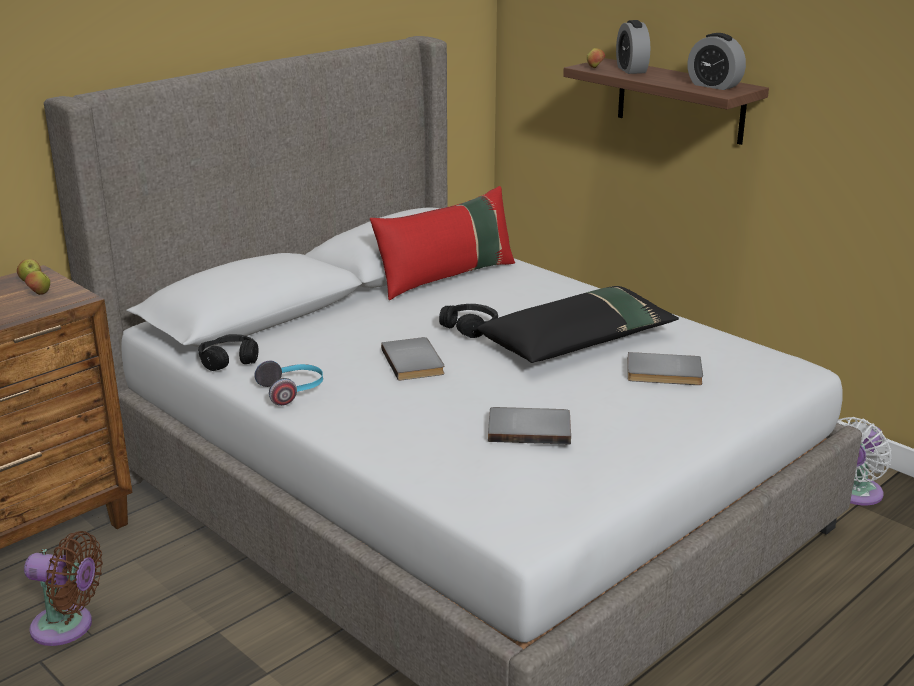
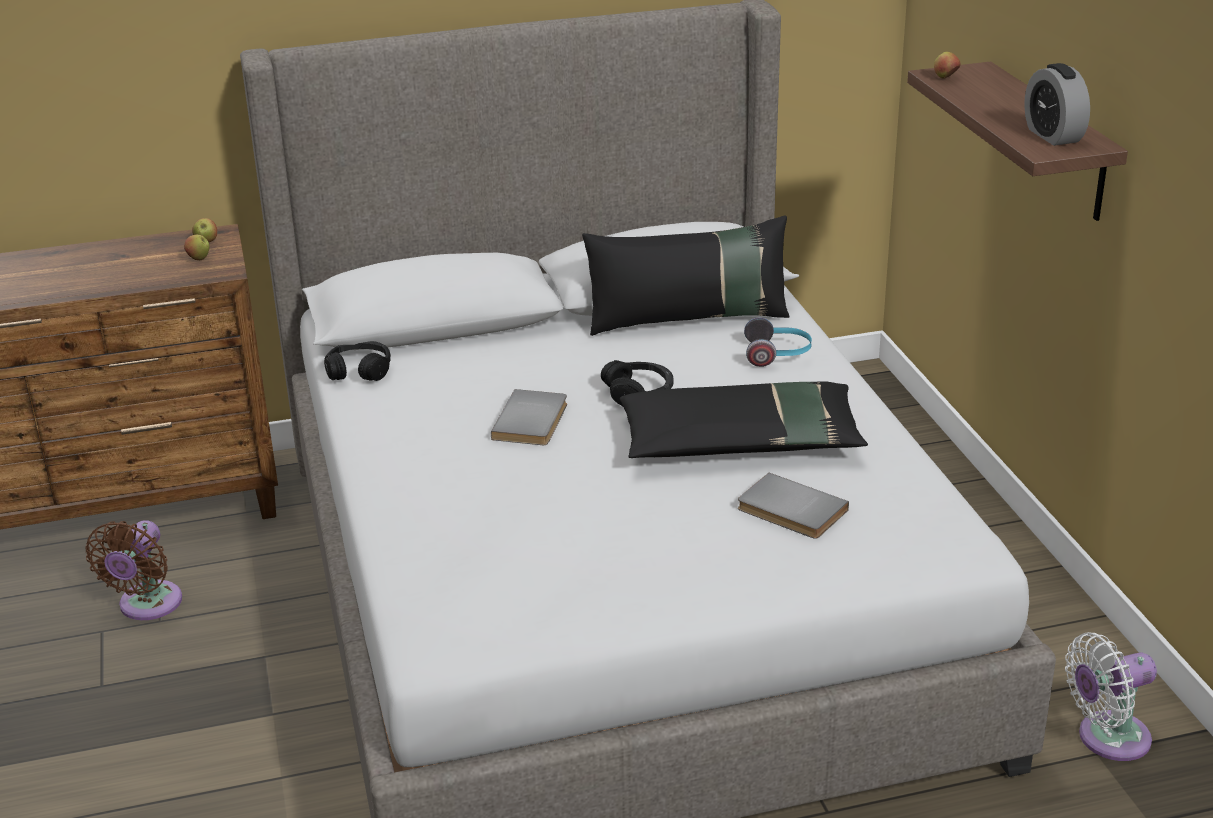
camera: 30 degrees right, 5 degrees up
brown fan [24,531,103,646] -> brown fan turned 60 degrees clockwise [85,520,182,620]
headphones [254,361,323,406] -> headphones moved to [744,317,812,367]
red pillow [370,186,515,300] -> black pillow [582,215,790,336]
grey book [488,407,571,444] -> none
alarm clock [616,20,650,74] -> none

